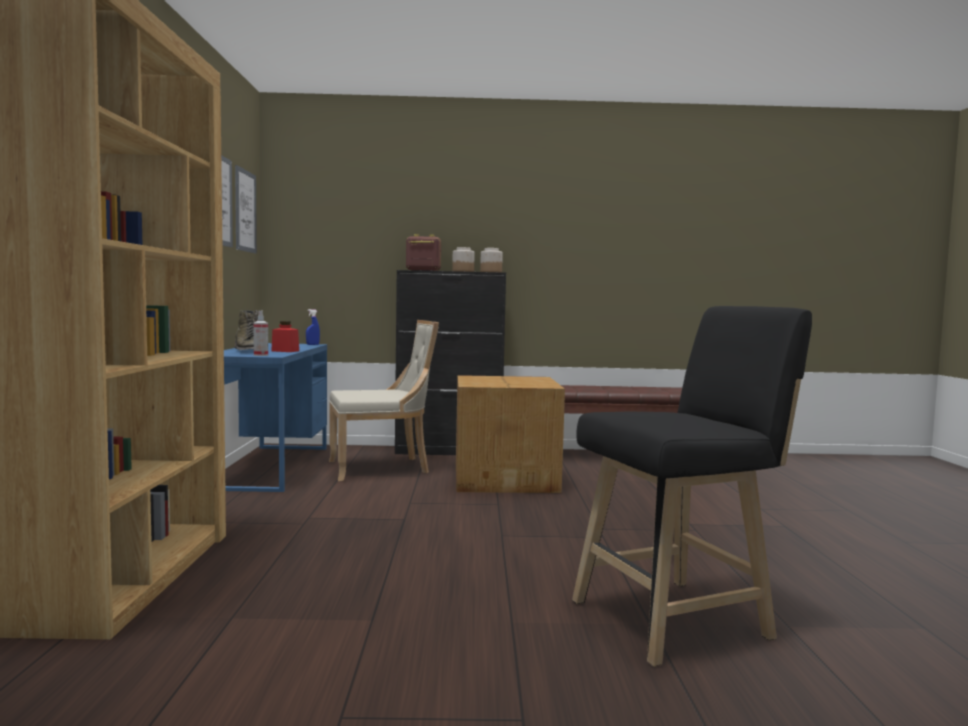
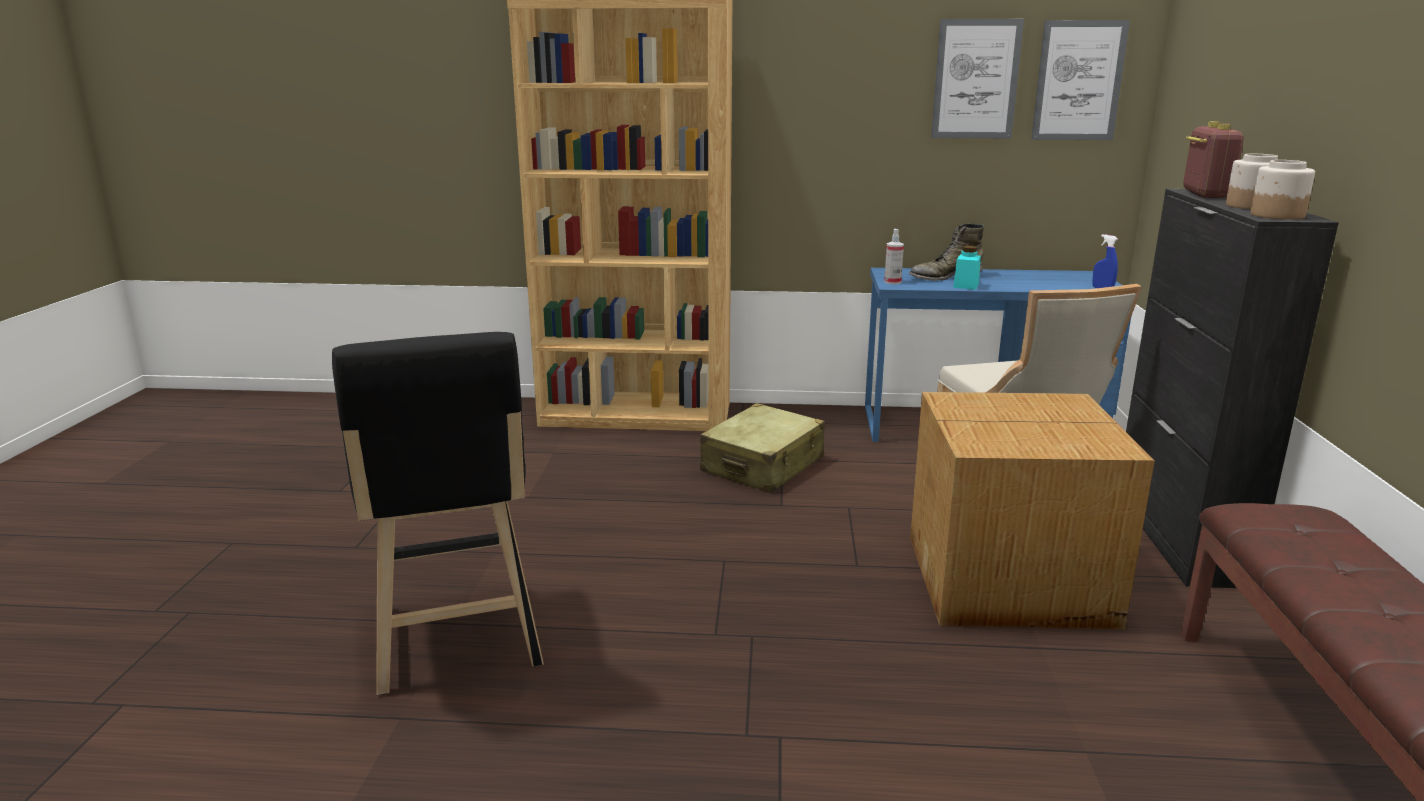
camera: 95 degrees right, 15 degrees up
red jar [271,321,299,352] -> turquoise jar [953,246,981,290]
none -> beige suitcase [700,403,825,493]

